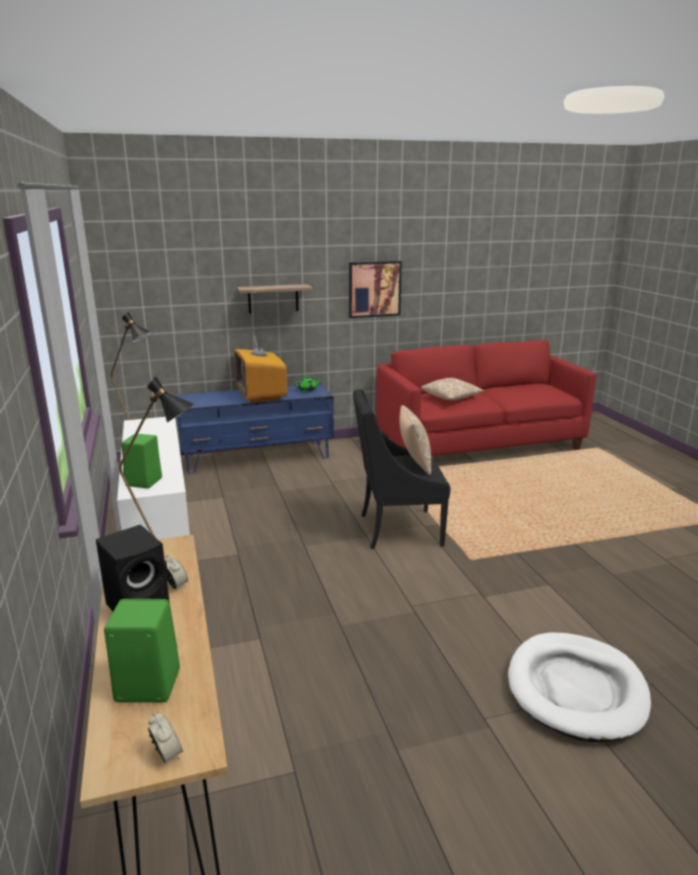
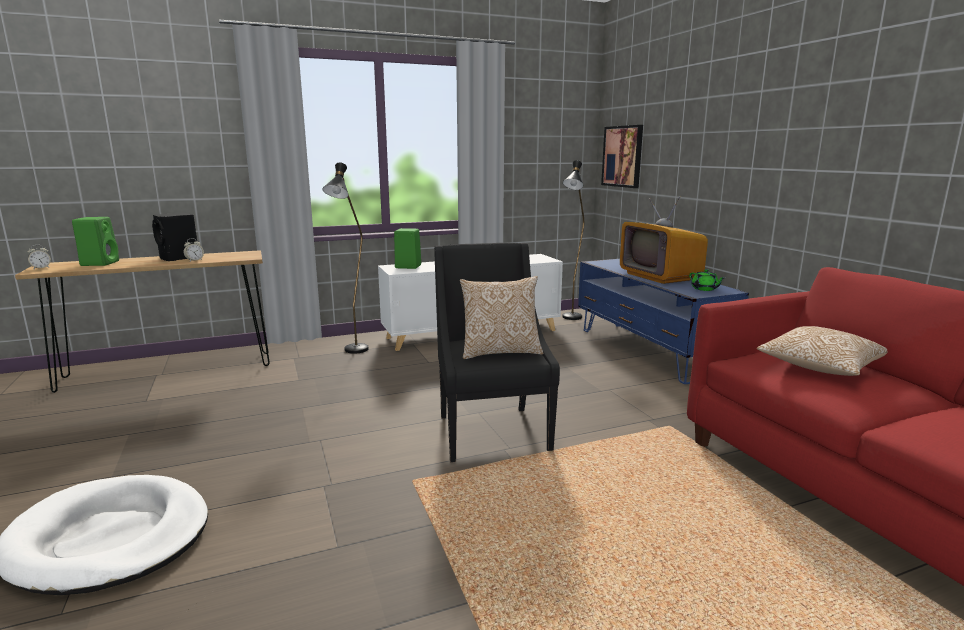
camera: 85 degrees right, 5 degrees down
television [234,330,287,403] -> television turned 90 degrees counterclockwise [620,196,708,284]
shelf [237,284,313,314] -> none
picture [349,261,402,318] -> picture moved to [601,125,643,188]

